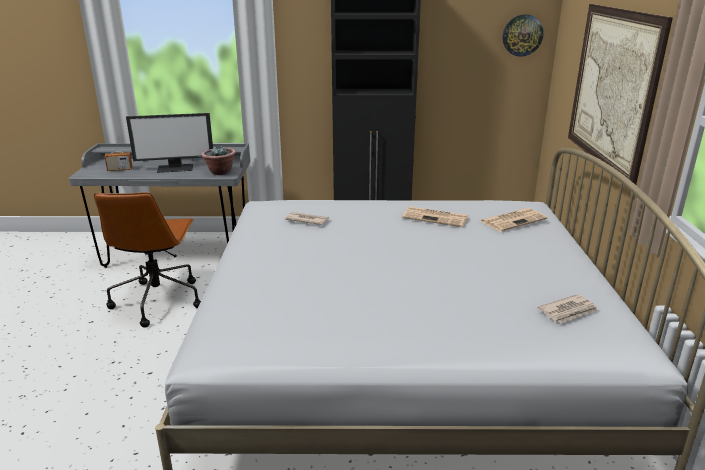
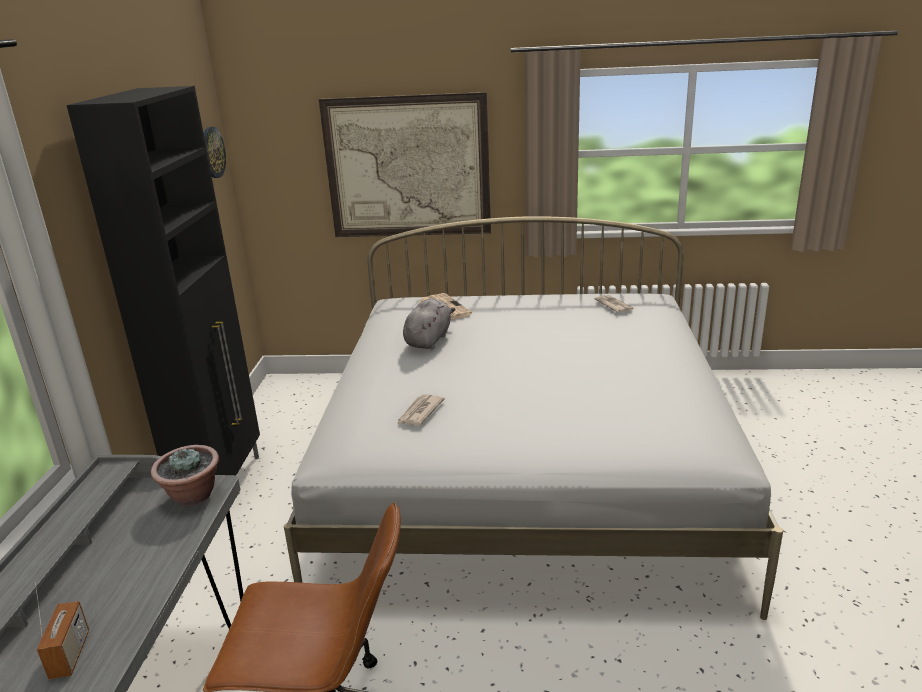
camera: 85 degrees left, 0 degrees up
monitor [126,113,213,173] -> none
newspaper [402,206,468,227] -> grey plush toy [403,298,456,349]

